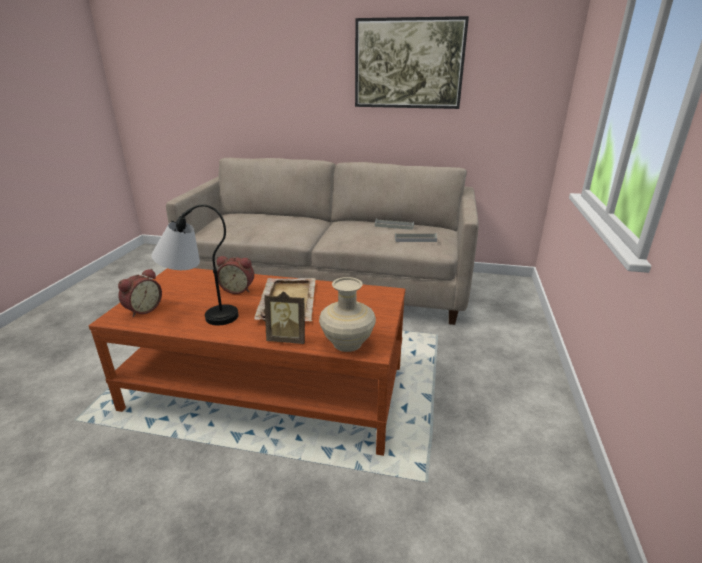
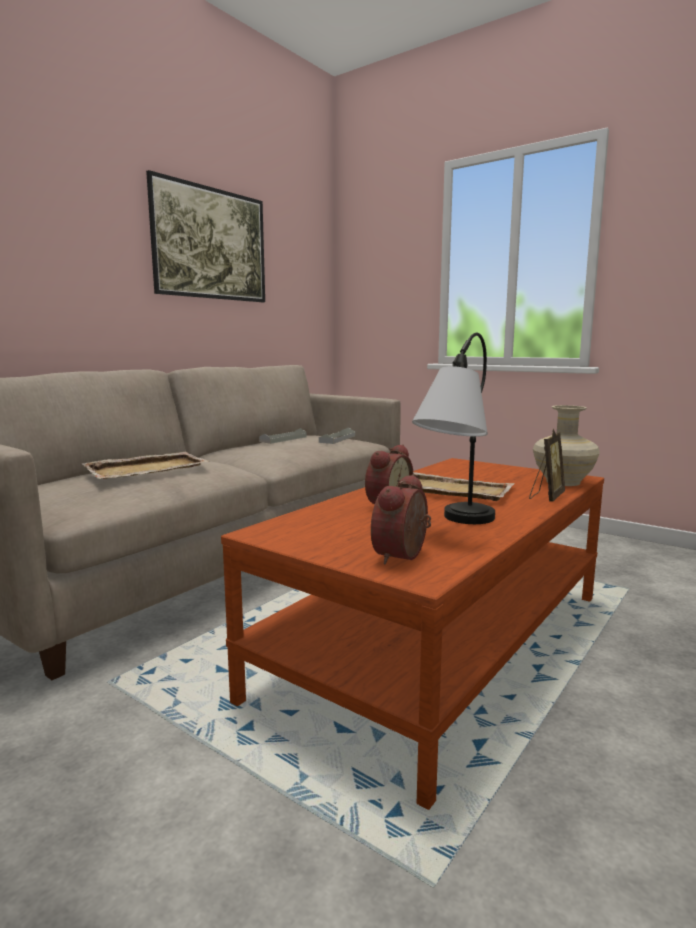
camera: 65 degrees left, 15 degrees down
alarm clock [118,269,162,317] -> alarm clock turned 120 degrees counterclockwise [371,474,431,564]
none -> beige tray [82,452,210,479]

